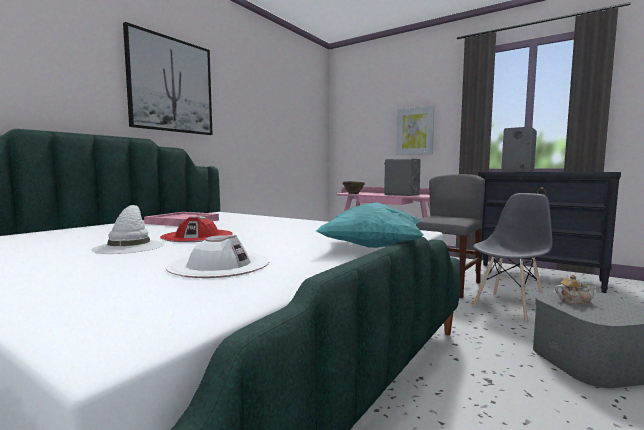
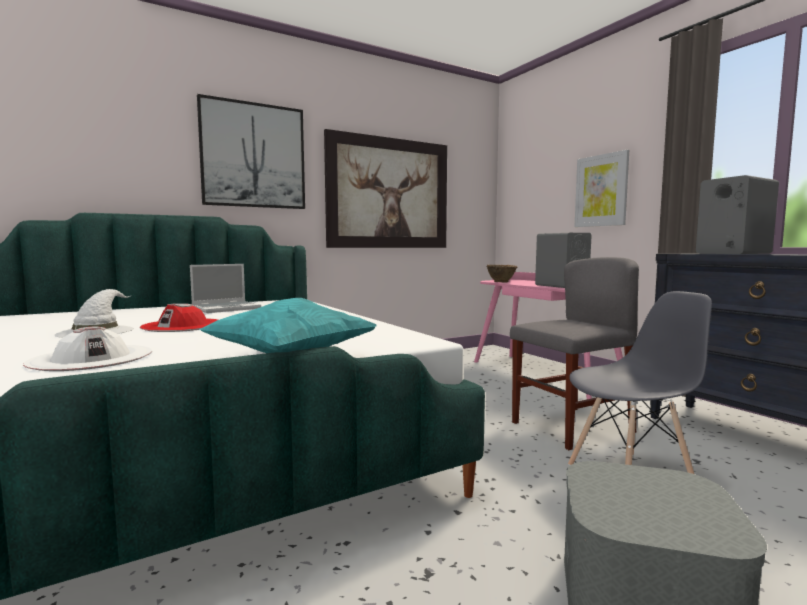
camera: 25 degrees right, 0 degrees up
pink tray [144,212,219,226] -> laptop [190,264,261,313]
teapot [555,274,597,305] -> none
none -> picture [324,129,447,248]

